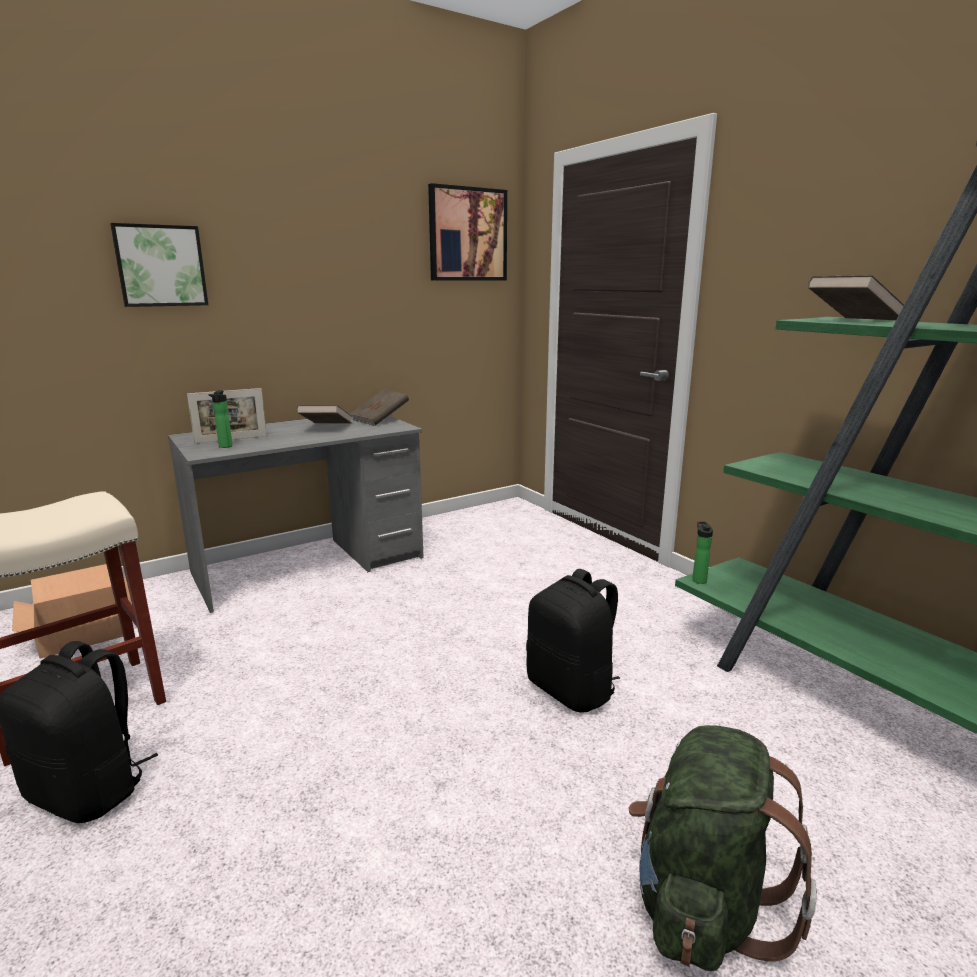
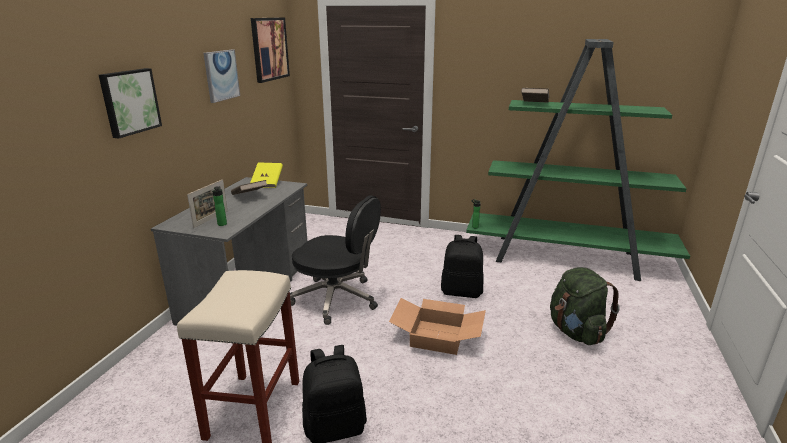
camera: 40 degrees left, 5 degrees up
cardboard box [12,564,132,659] -> cardboard box moved to [389,298,486,355]
brown book [350,390,409,426] -> yellow book [250,162,283,188]
none -> picture [203,50,240,103]
none -> black office chair [290,195,381,325]

